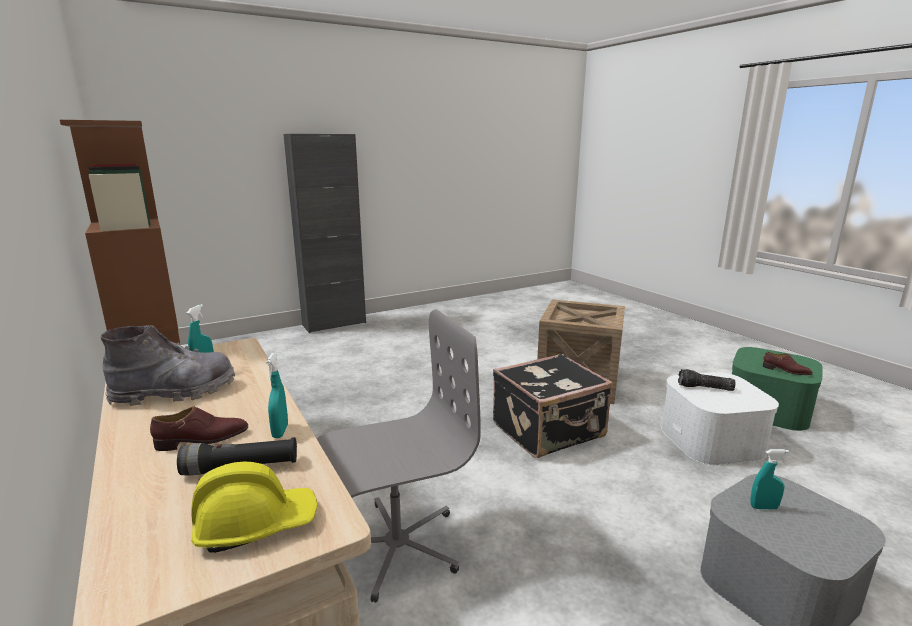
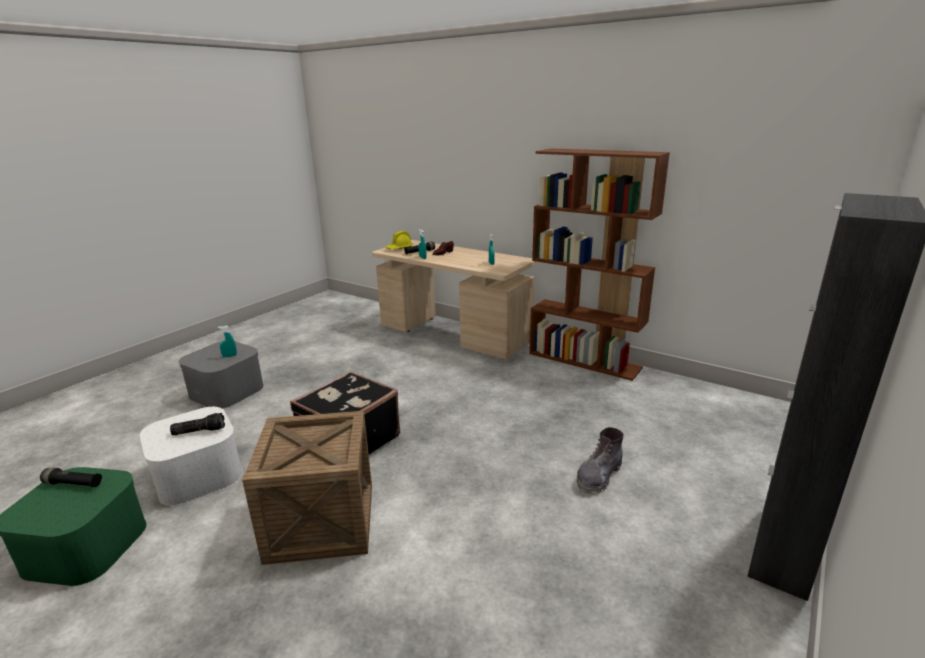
camera: 155 degrees right, 5 degrees up
grey boot [100,325,235,406] -> grey boot moved to [576,427,624,494]
grey office chair [317,309,481,603] -> none
brown shoe [763,352,812,375] -> black flashlight [40,468,103,487]

